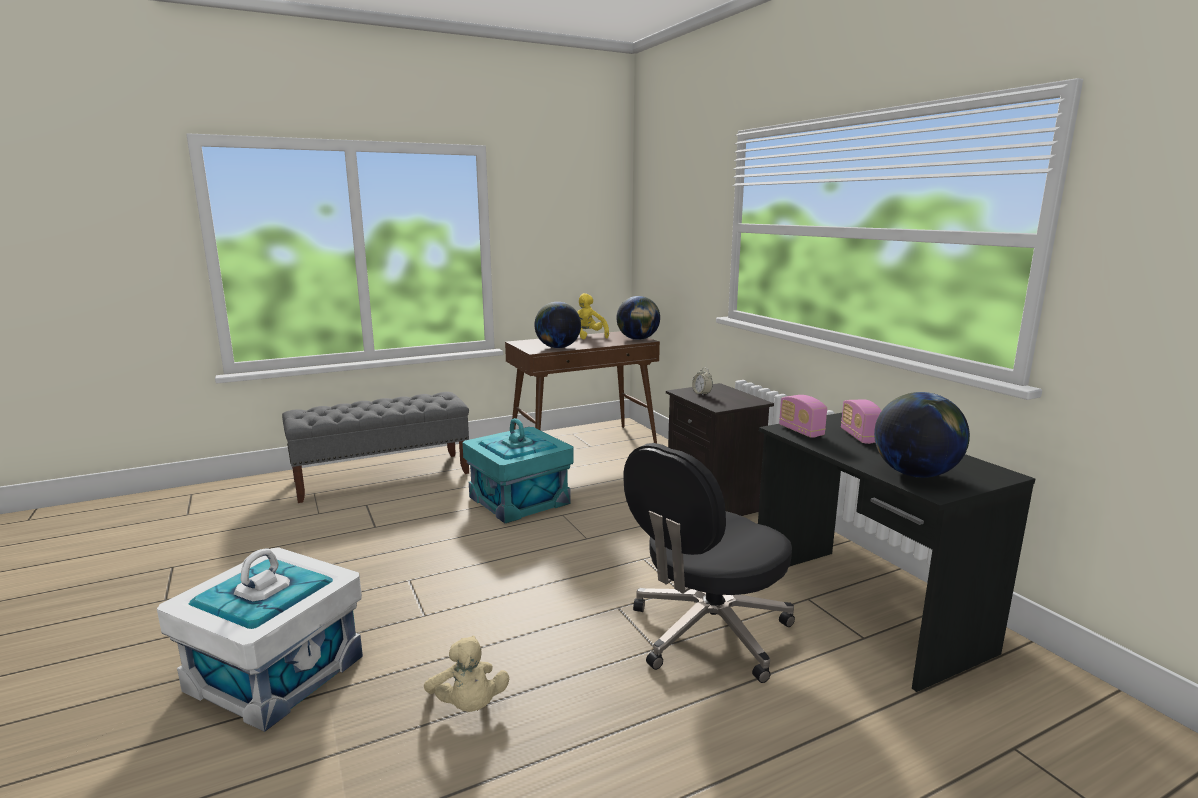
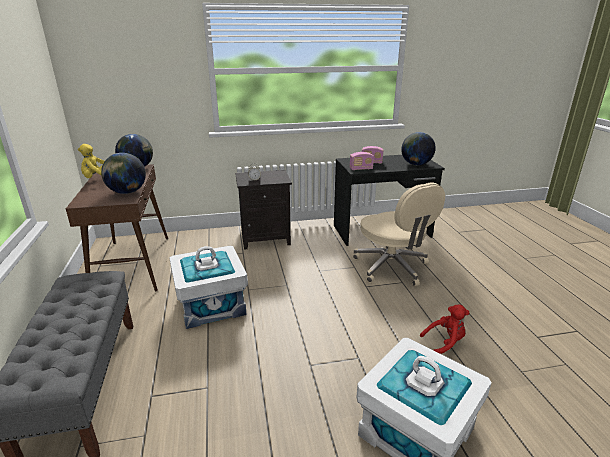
camera: 75 degrees left, 10 degrees up
beige plush toy [424,636,509,712] -> red plush toy [420,305,469,354]
turquoise storage box [463,418,574,523] -> white storage box [169,246,248,329]
black office chair [623,443,795,683] -> beige office chair [353,182,445,286]

